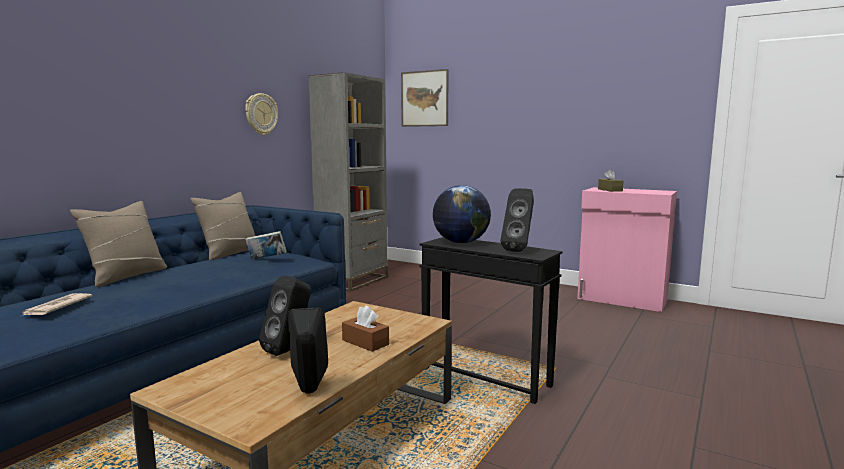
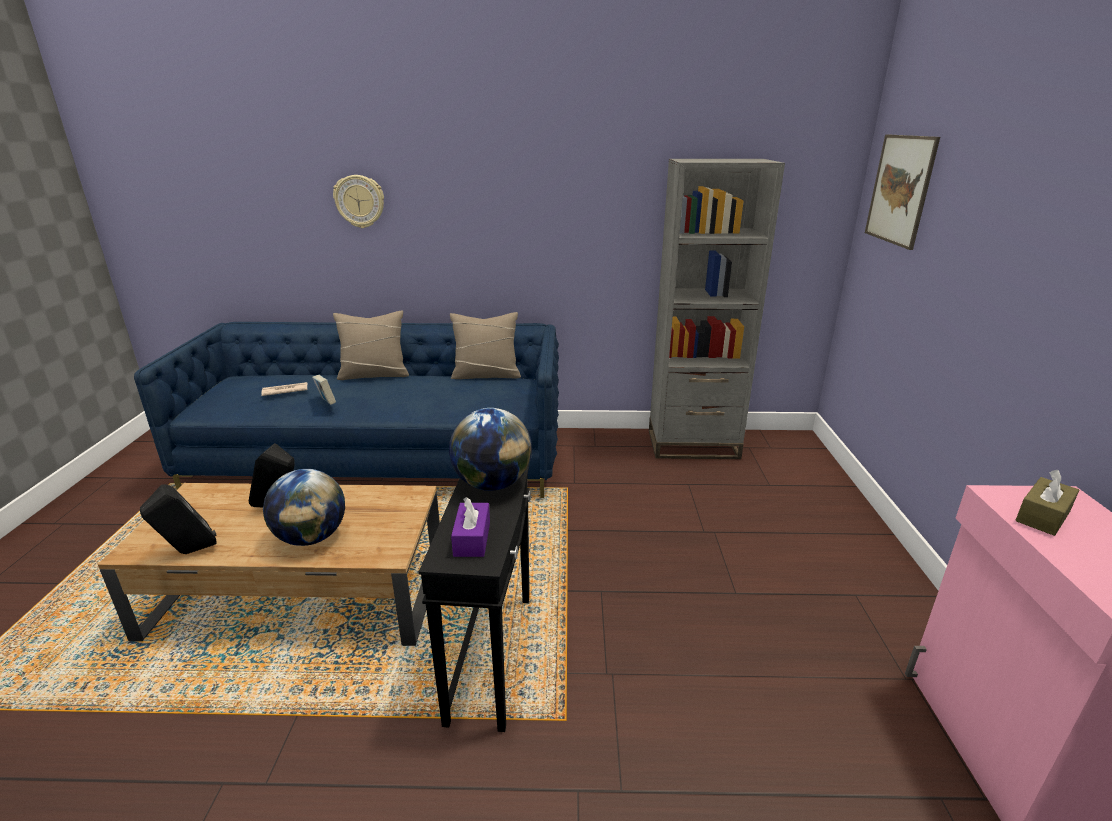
camera: 60 degrees right, 15 degrees up
wall clock [245,93,278,135] -> wall clock moved to [333,175,384,228]
book [246,231,286,260] -> book moved to [312,375,336,405]
brown tissue box [342,306,389,352] -> globe [263,469,345,546]
black speaker [501,188,534,252] -> purple tissue box [451,497,490,557]

